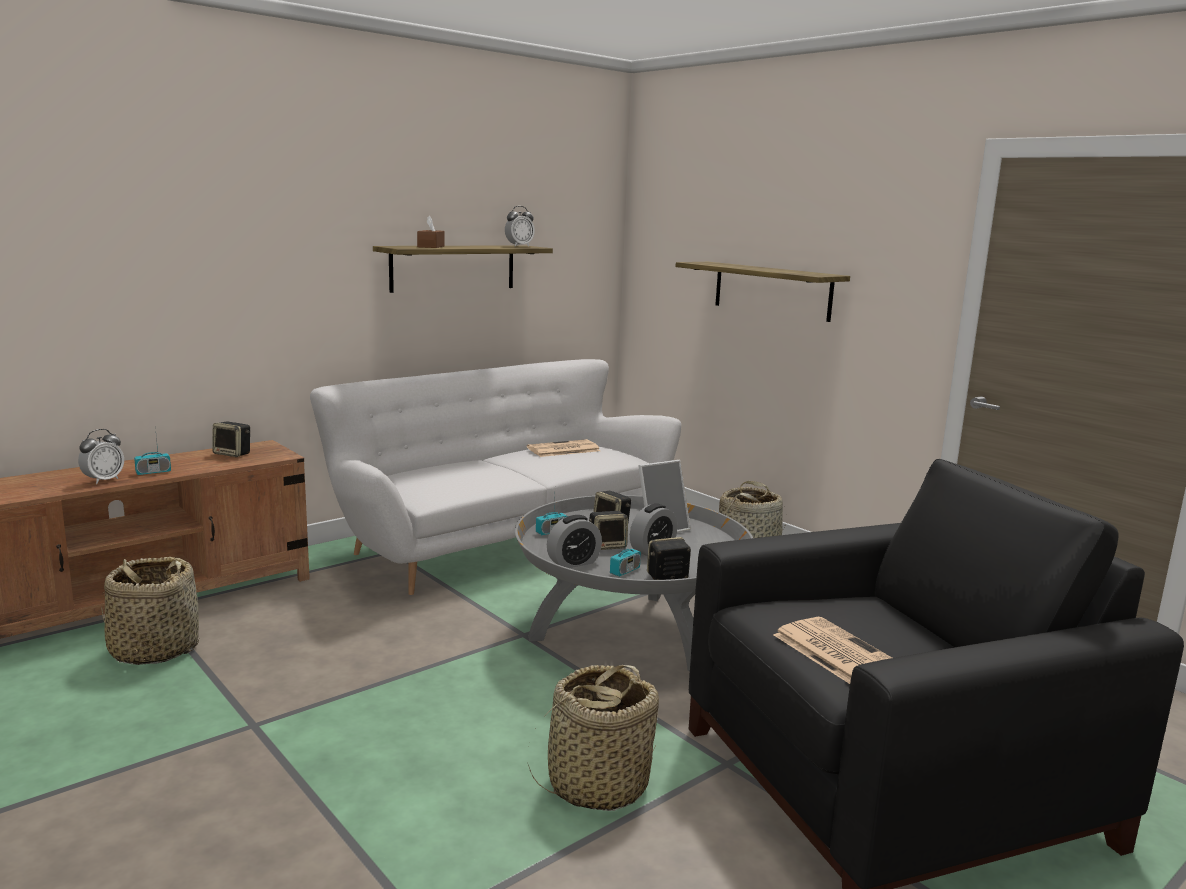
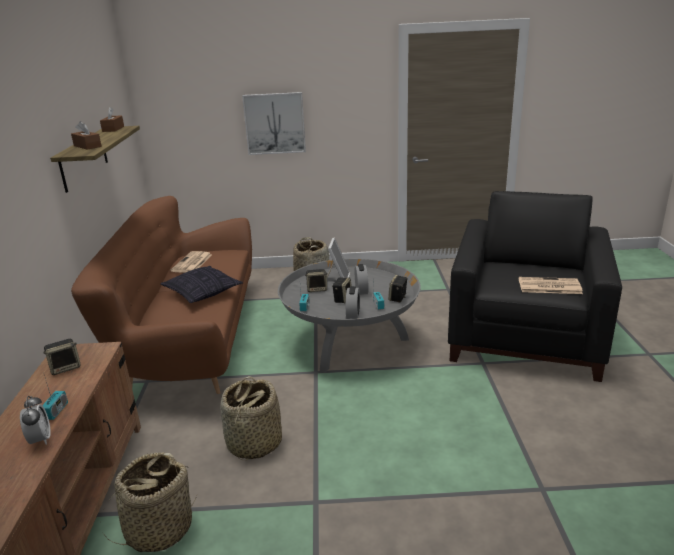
camera: 50 degrees left, 10 degrees up
white sofa [310,359,681,595] -> brown sofa [71,196,252,394]
alarm clock [505,206,535,246] -> brown tissue box [100,107,124,132]
basket [527,665,659,811] -> basket moved to [220,376,282,460]
shelf [676,262,850,322] -> picture [242,92,306,155]
none -> pillow [160,266,243,303]

